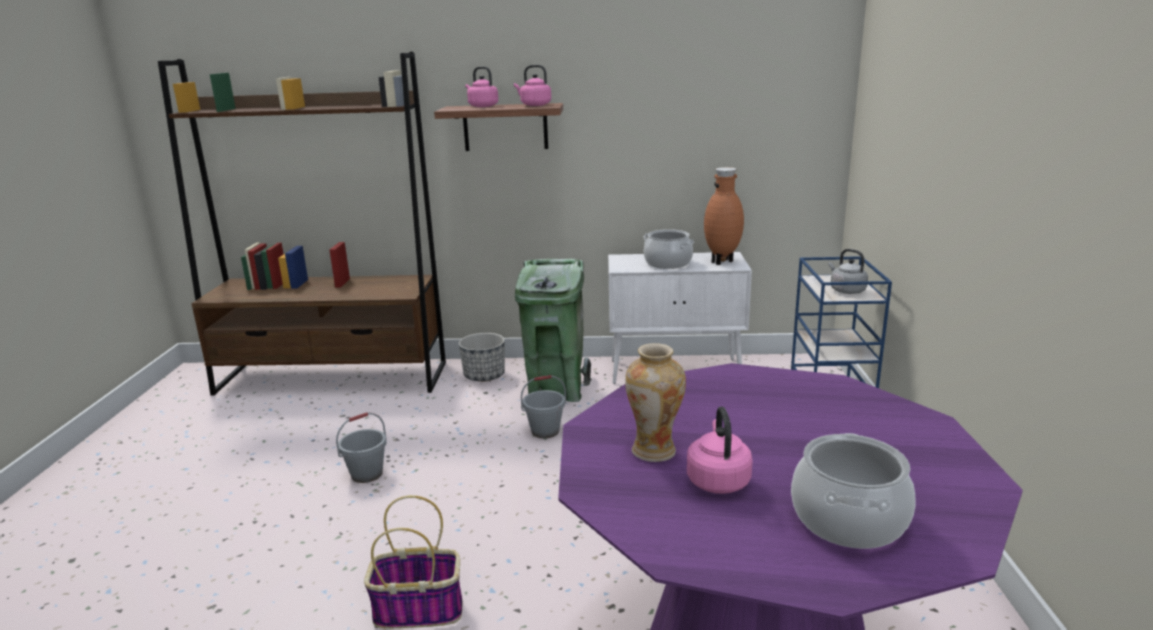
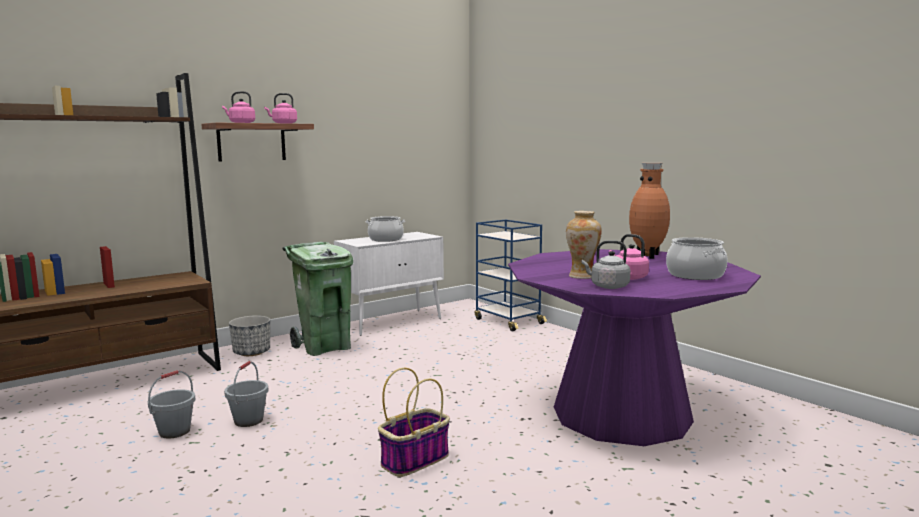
camera: 40 degrees left, 10 degrees down
grey bucket [521,375,566,438] -> grey bucket moved to [148,370,195,439]
brown vase [704,167,744,265] -> brown vase moved to [629,163,670,259]
grey kettle [828,249,868,294] -> grey kettle moved to [582,240,630,289]

